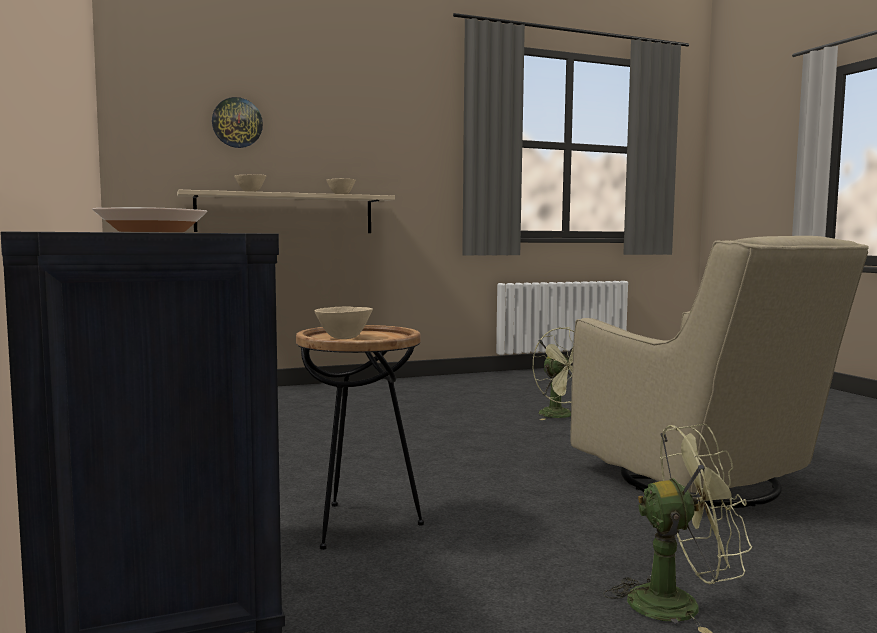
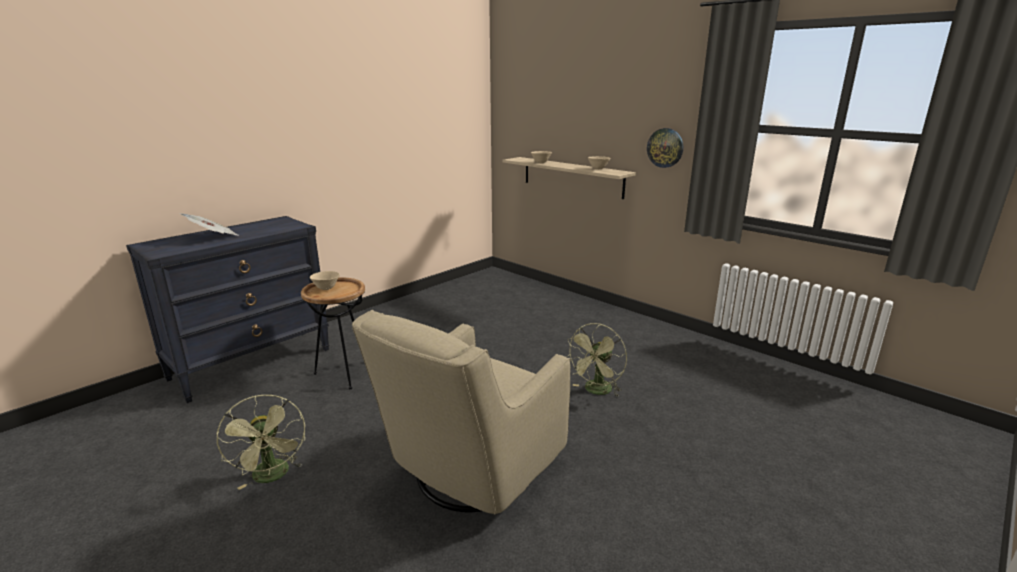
camera: 65 degrees right, 15 degrees up
bowl [92,208,207,232] -> newspaper [179,213,240,236]
wall clock [212,97,263,148] -> wall clock moved to [647,128,683,168]

